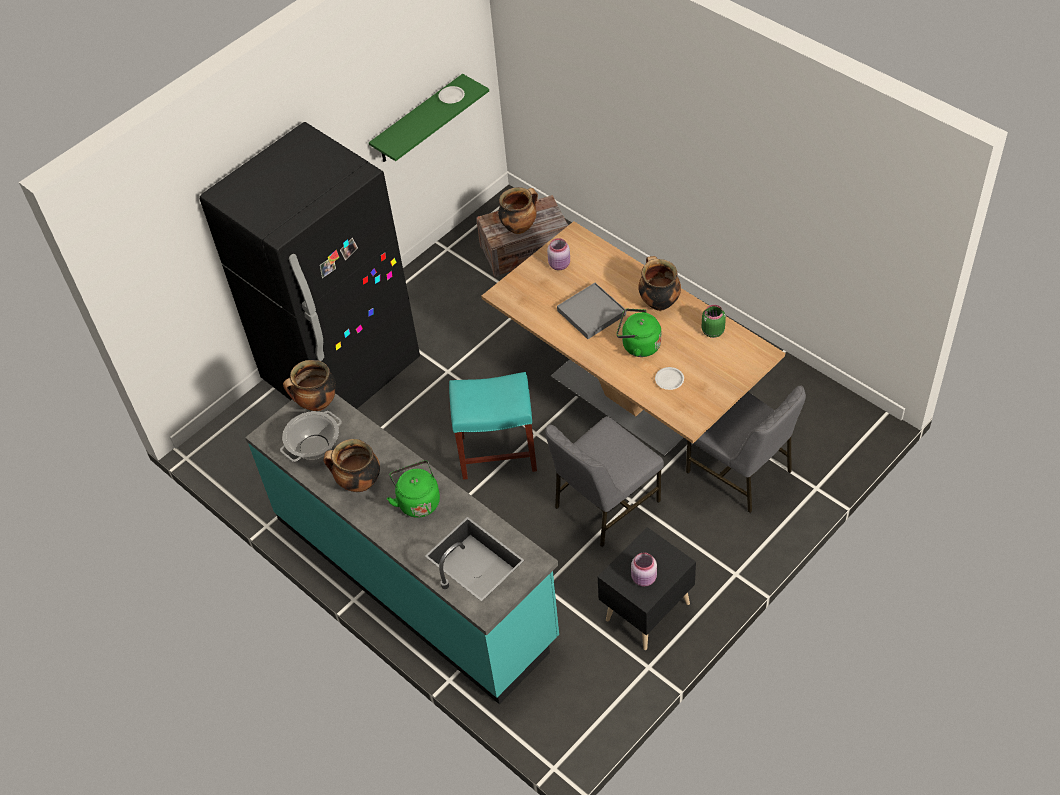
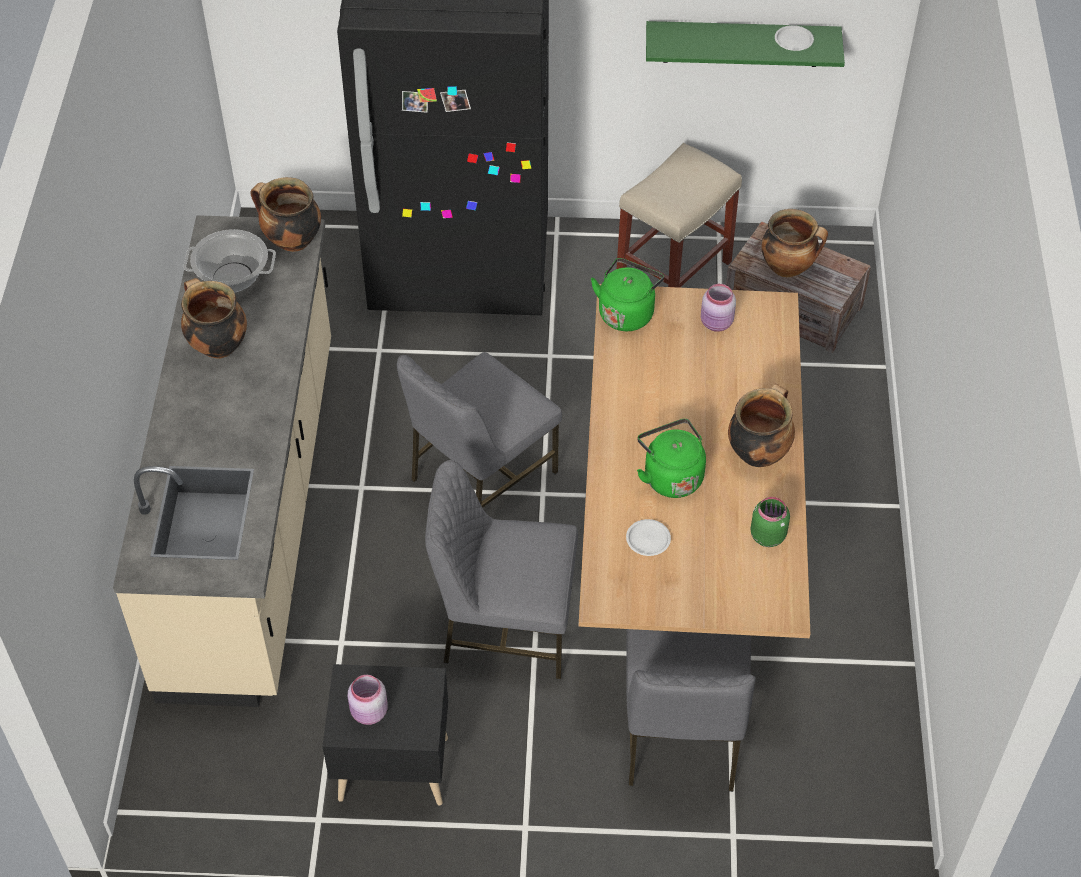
camera: 45 degrees right, 0 degrees up
turquoise counter [245,393,559,704] -> beige counter [113,215,331,707]
green kettle [387,460,440,518] -> green kettle moved to [591,258,664,331]
turquoise stool [449,372,537,480] -> grey chair [397,352,562,508]
grey tray [557,283,626,339] -> none
none -> beige stool [617,143,742,288]

